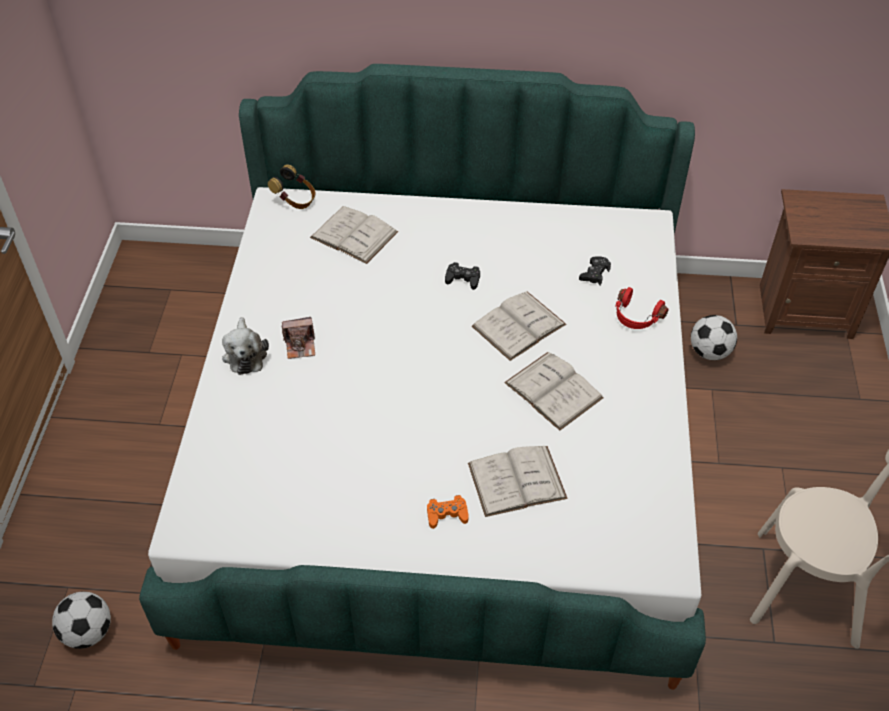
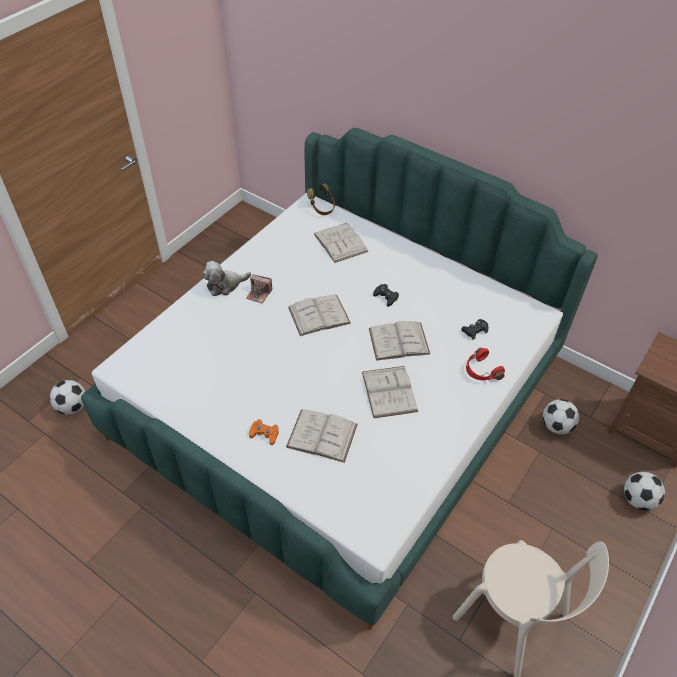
camera: 30 degrees right, 0 degrees up
plush toy [222,317,269,375] -> plush toy turned 45 degrees clockwise [202,261,251,296]
none -> white book [288,295,351,336]
none -> football [624,472,665,510]

